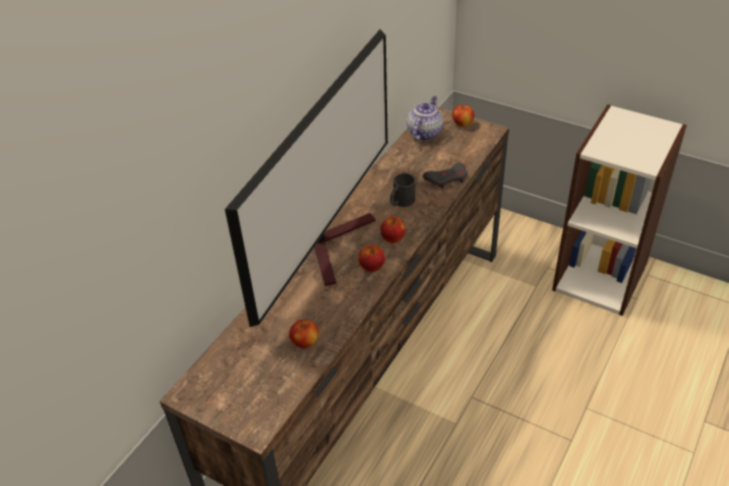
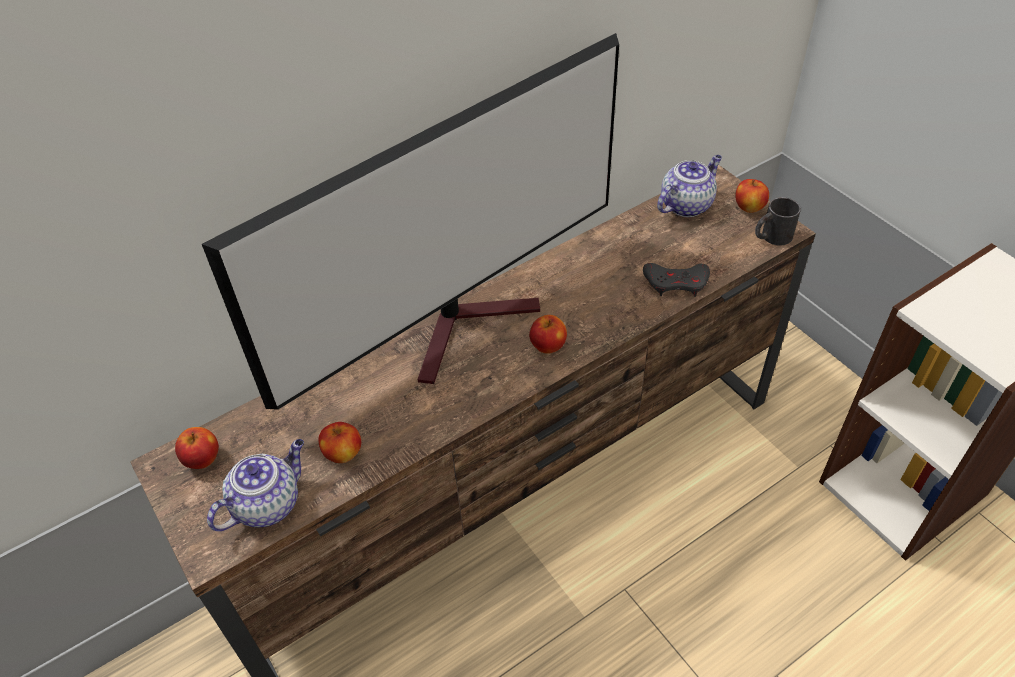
camera: 25 degrees right, 5 degrees up
apple [358,245,385,272] -> apple moved to [175,427,219,469]
black mug [390,173,415,207] -> black mug moved to [755,197,801,245]
none -> teapot [207,439,304,531]

